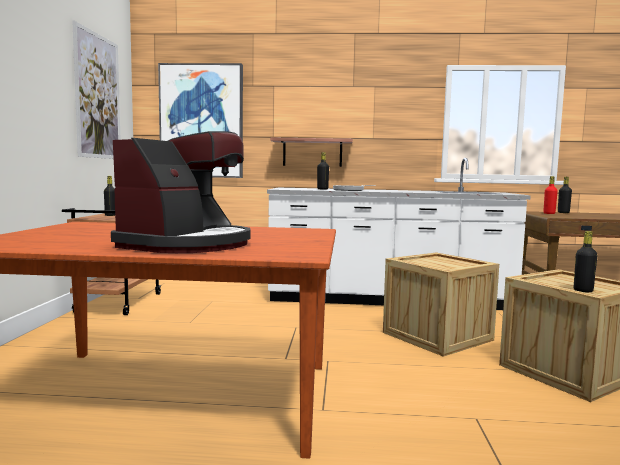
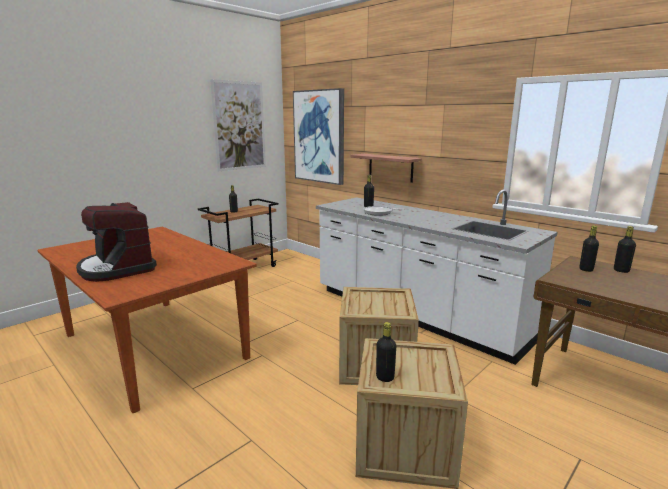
camera: 40 degrees right, 10 degrees up
coffee machine [111,131,251,253] -> coffee machine turned 75 degrees clockwise [76,202,157,282]
red bottle [543,176,558,214] -> black bottle [580,225,599,272]

